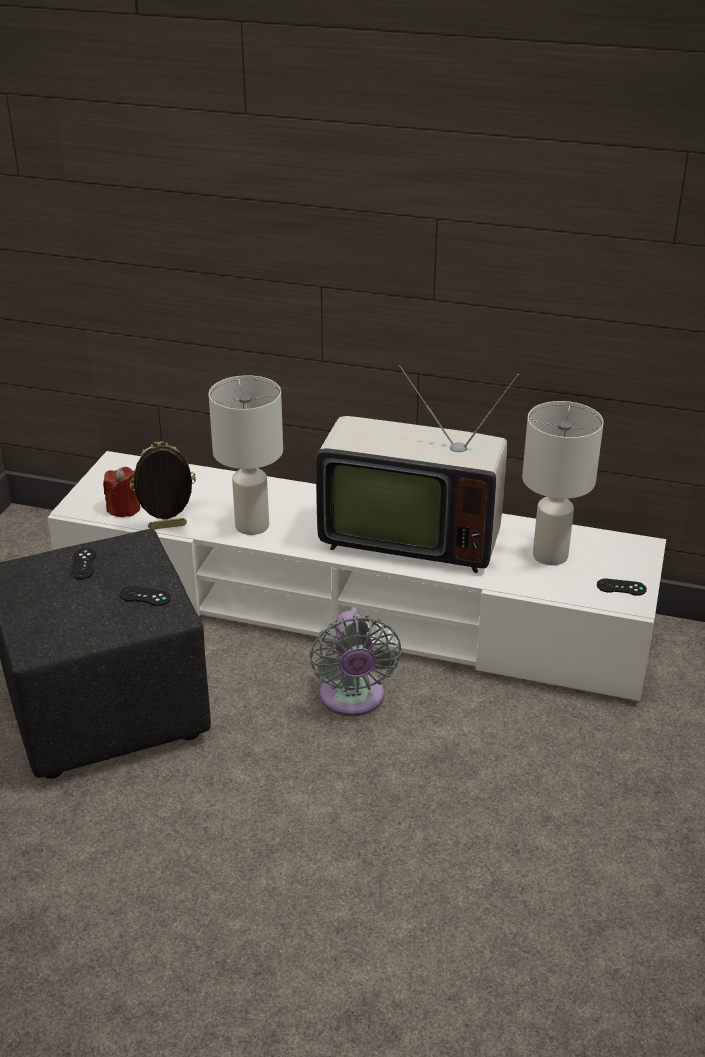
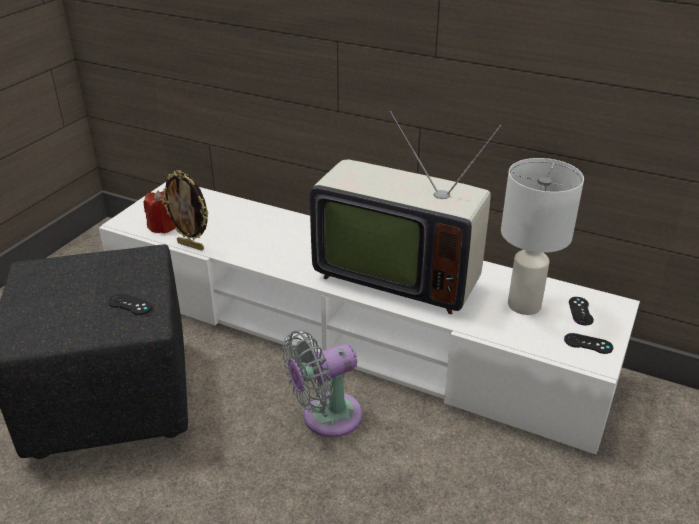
camera: 10 degrees right, 0 degrees up
black game controller [71,548,96,579] -> black game controller moved to [569,297,594,325]
picture frame [129,441,196,529] -> picture frame turned 150 degrees counterclockwise [161,170,208,251]
white table lamp [209,375,283,535] -> none
grey fan [310,611,402,717] -> grey fan turned 60 degrees clockwise [282,330,362,437]

